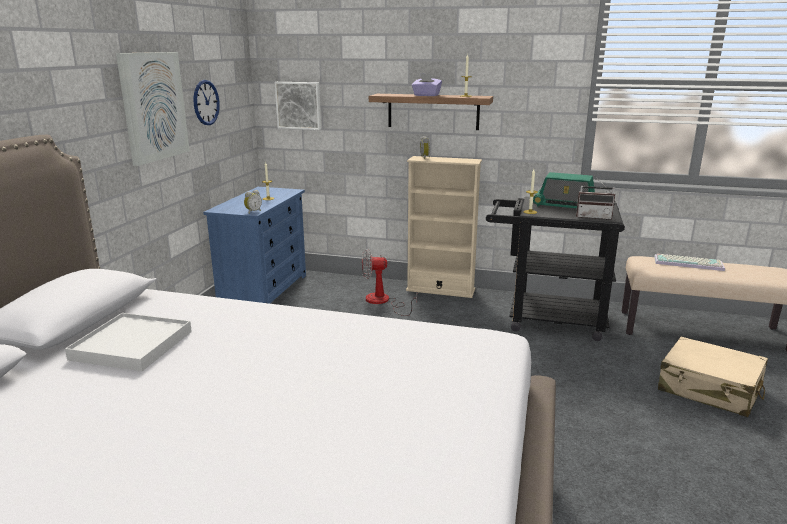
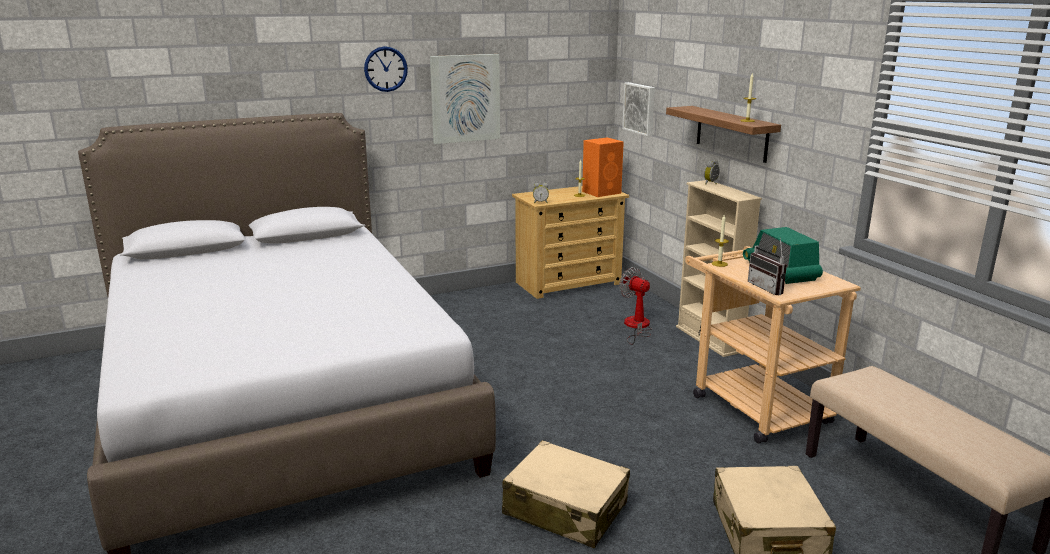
camera: 50 degrees right, 0 degrees up
white tray [65,313,192,371] -> none
wall clock [193,80,220,125] -> wall clock moved to [364,46,408,92]
blue dresser [203,187,306,304] -> beige dresser [512,186,629,299]
purple tissue box [412,73,442,96] -> none
black cart [486,197,625,341] -> beige cart [685,246,861,444]
keyboard [654,254,725,271] -> none
none -> beige suitcase [502,440,630,548]
none -> orange speaker [582,137,624,197]

